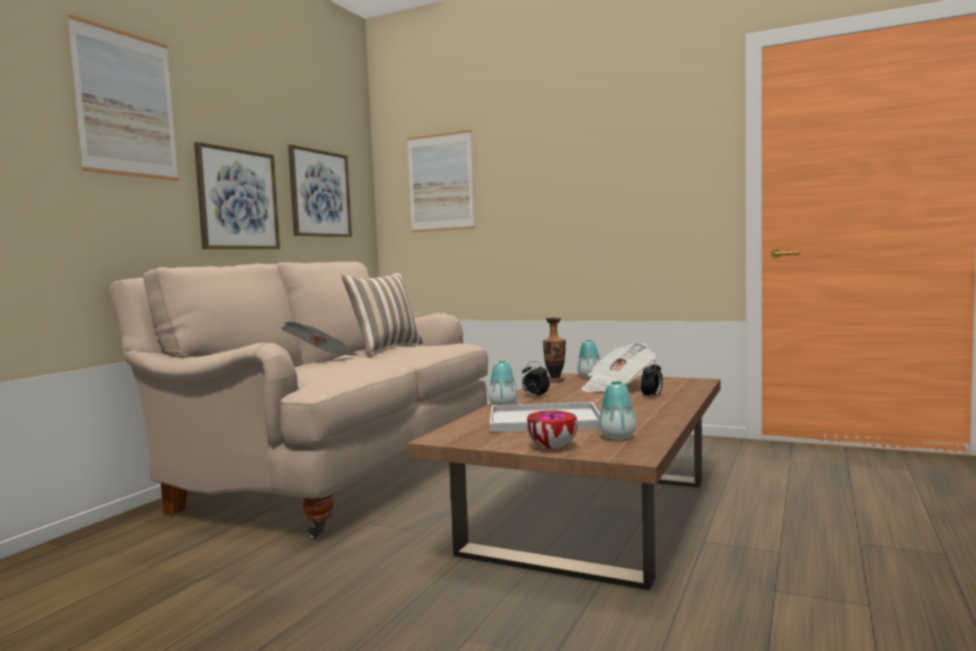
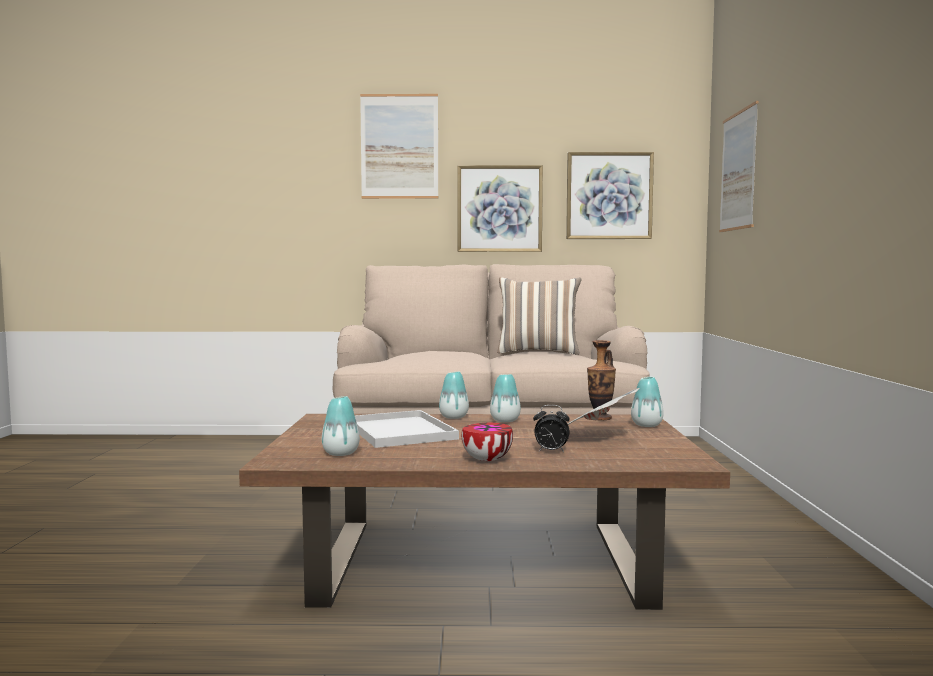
camera: 65 degrees right, 0 degrees up
newspaper [281,322,359,356] -> none
alarm clock [522,362,550,398] -> vase [490,374,521,422]
bowl [527,410,577,449] -> bowl moved to [462,423,513,461]

